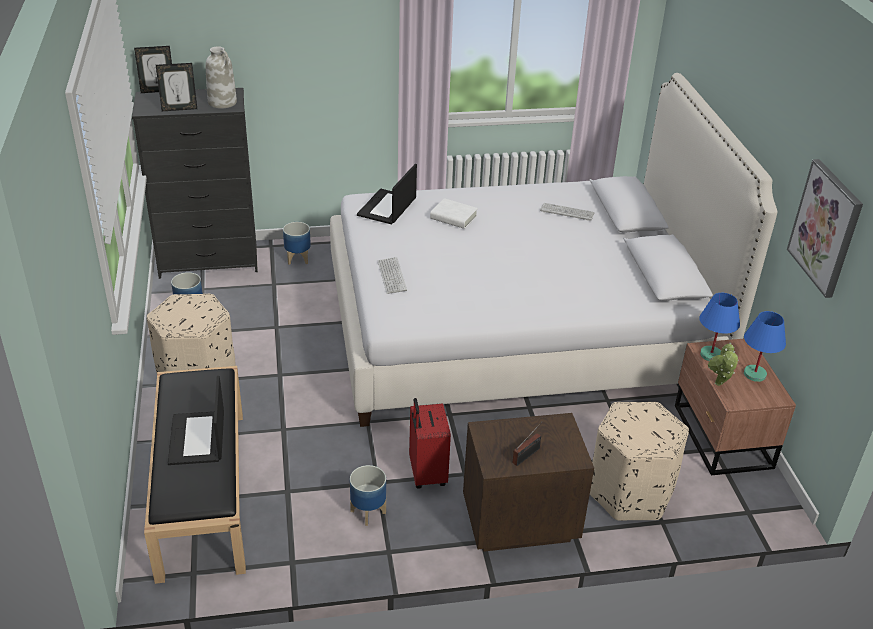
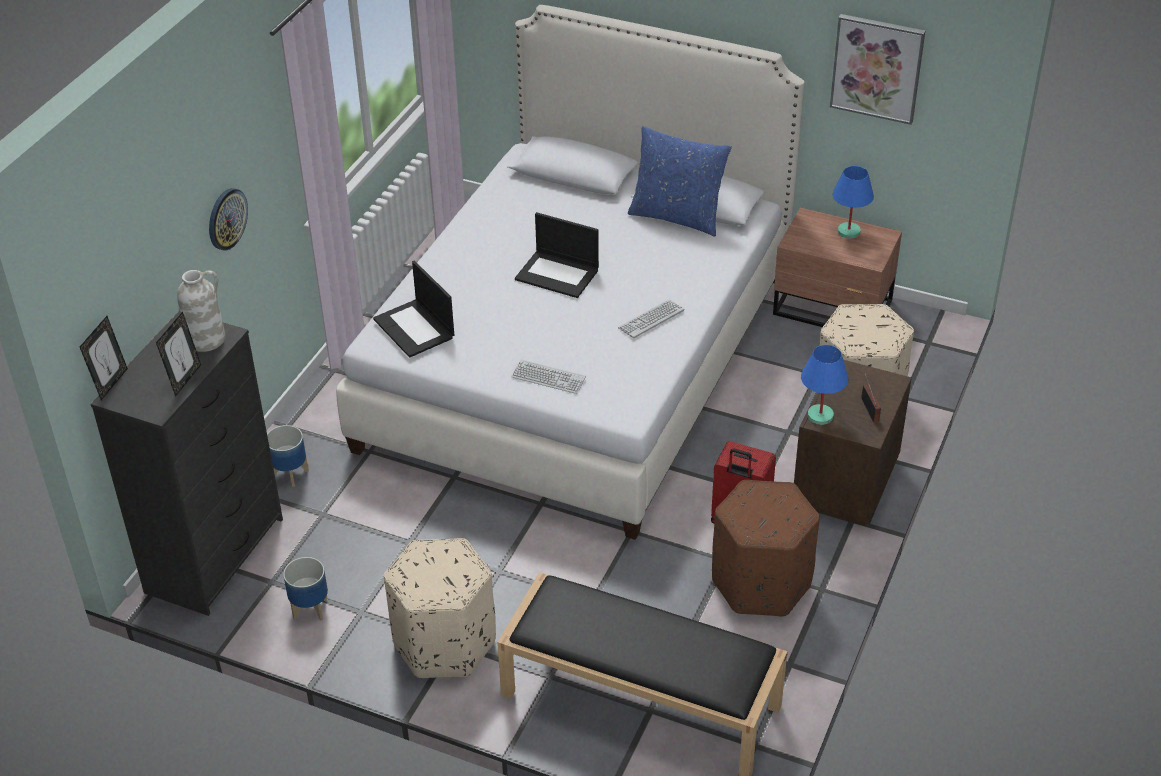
camera: 55 degrees left, 5 degrees up
laptop [168,376,224,465] -> laptop moved to [515,212,599,298]
planter [350,465,386,526] -> brown ottoman [712,480,820,617]
white book [430,198,478,229] -> none
keyboard [540,203,595,221] -> keyboard moved to [618,300,685,338]
blue table lamp [699,293,740,361] -> blue table lamp moved to [801,345,848,425]
potted plant [708,342,739,386] -> none
none -> wall clock [209,188,248,251]
none -> blue pillow [628,126,732,236]

